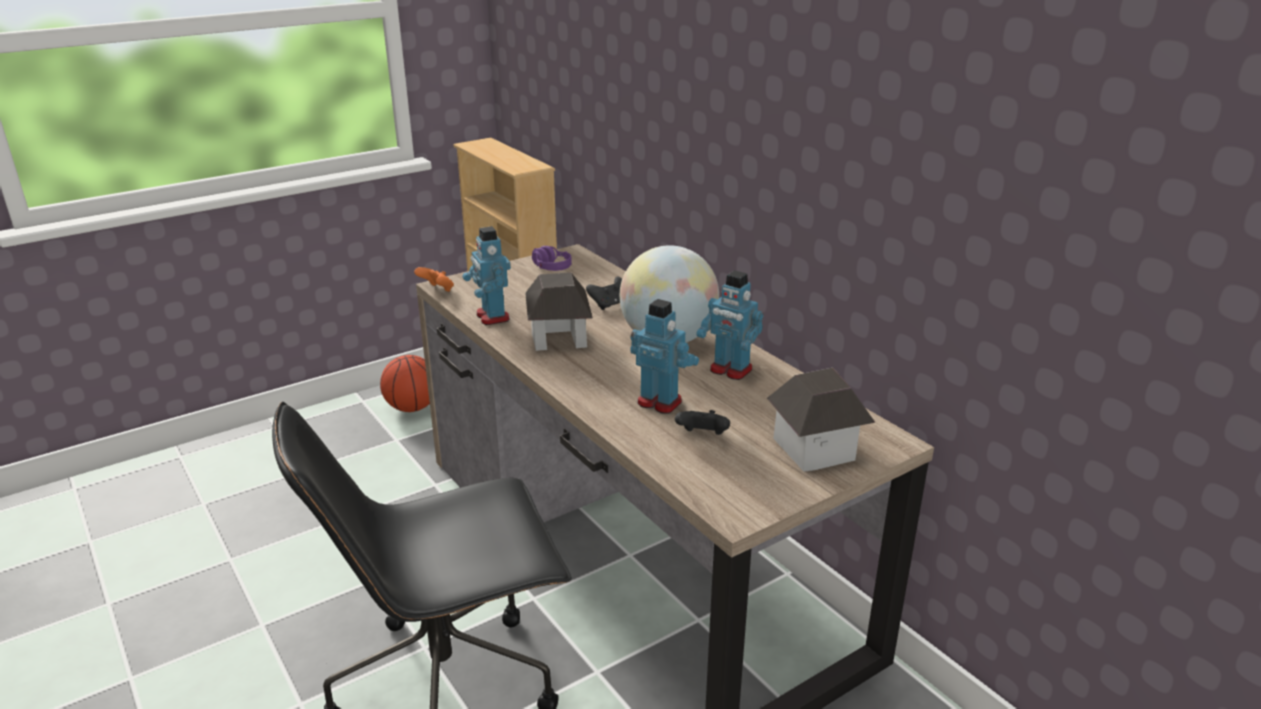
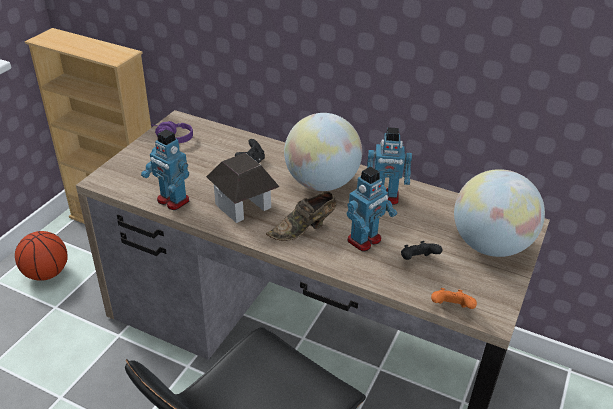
camera: 30 degrees left, 10 degrees up
orange game controller [414,267,454,292] -> orange game controller moved to [431,288,477,309]
toy robot [630,299,699,414] -> toy robot turned 135 degrees clockwise [347,166,397,251]
toy house [767,368,876,472] -> globe [454,169,545,257]
none -> brown shoe [266,192,336,241]

